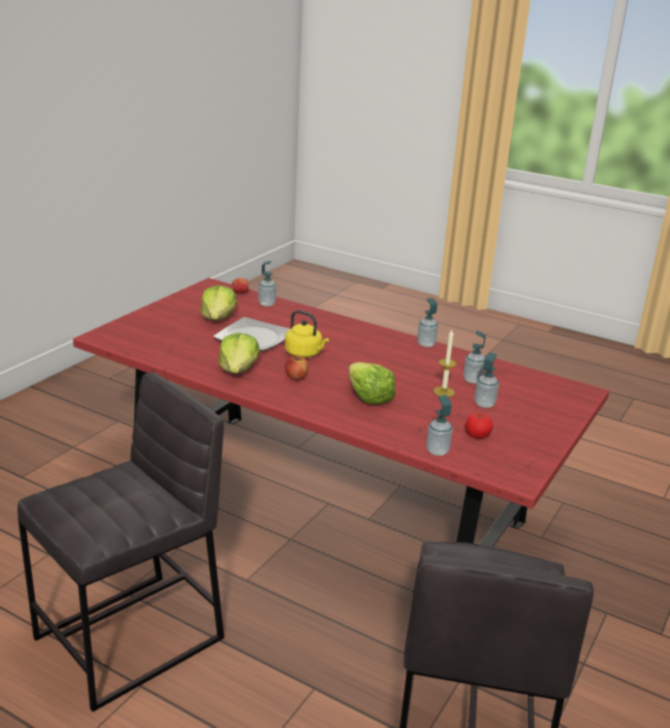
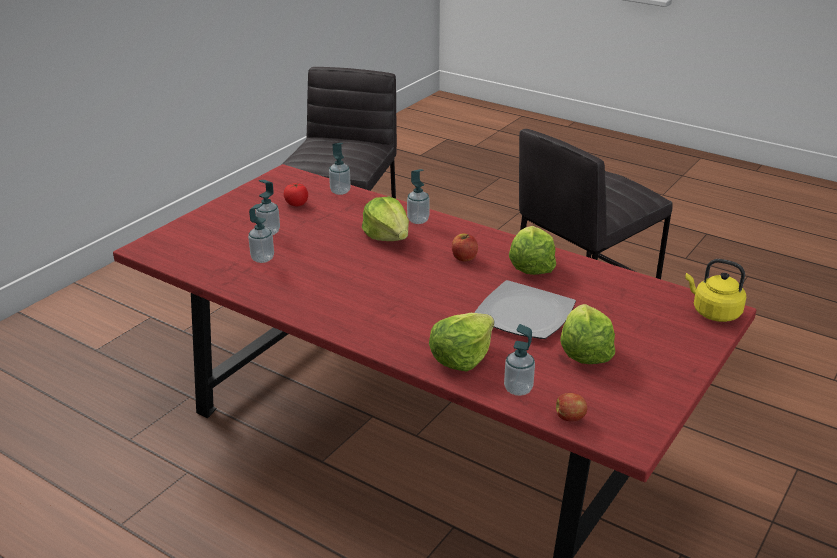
camera: 175 degrees left, 5 degrees up
yellow kettle [285,310,329,358] -> yellow kettle moved to [685,259,746,322]
soap dispenser [417,298,438,347] -> soap dispenser moved to [407,169,430,224]
candle [433,330,457,397] -> none
none -> lettuce [429,313,494,372]

